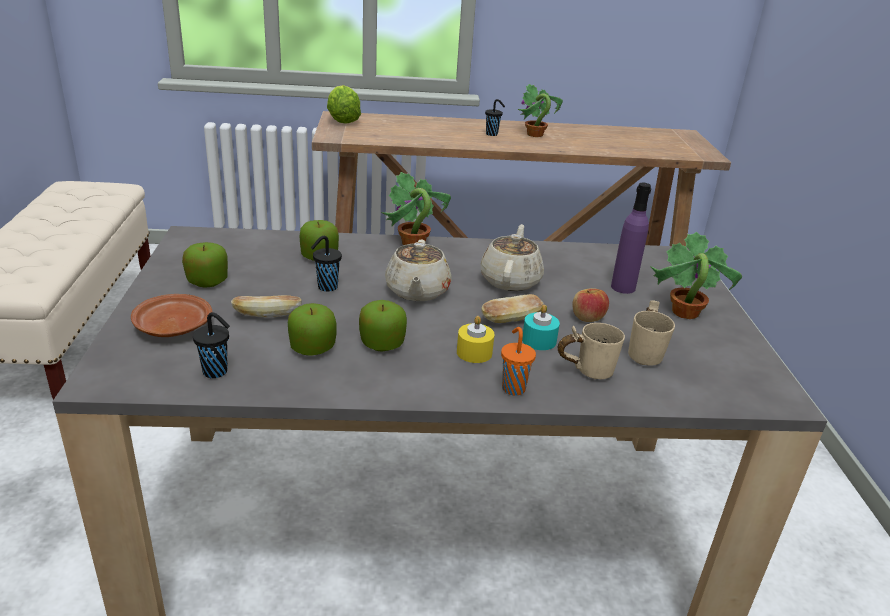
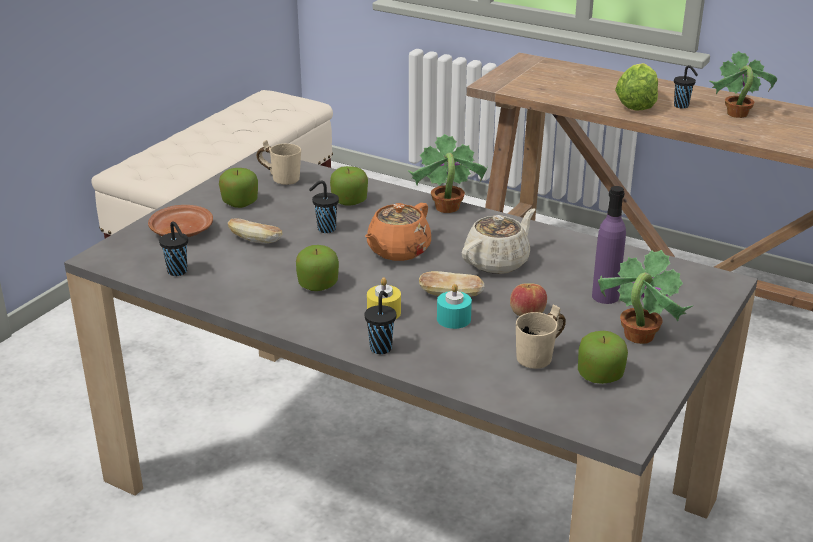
camera: 35 degrees right, 0 degrees up
apple [288,303,337,356] -> apple moved to [578,331,628,384]
lettuce [327,85,361,124] -> lettuce moved to [615,63,658,111]
beige teapot [385,239,452,301] -> orange teapot [365,203,431,261]
orange cup [501,327,536,396] -> black cup [364,291,396,354]
beige mug [558,323,625,379] -> beige mug moved to [257,140,301,185]

